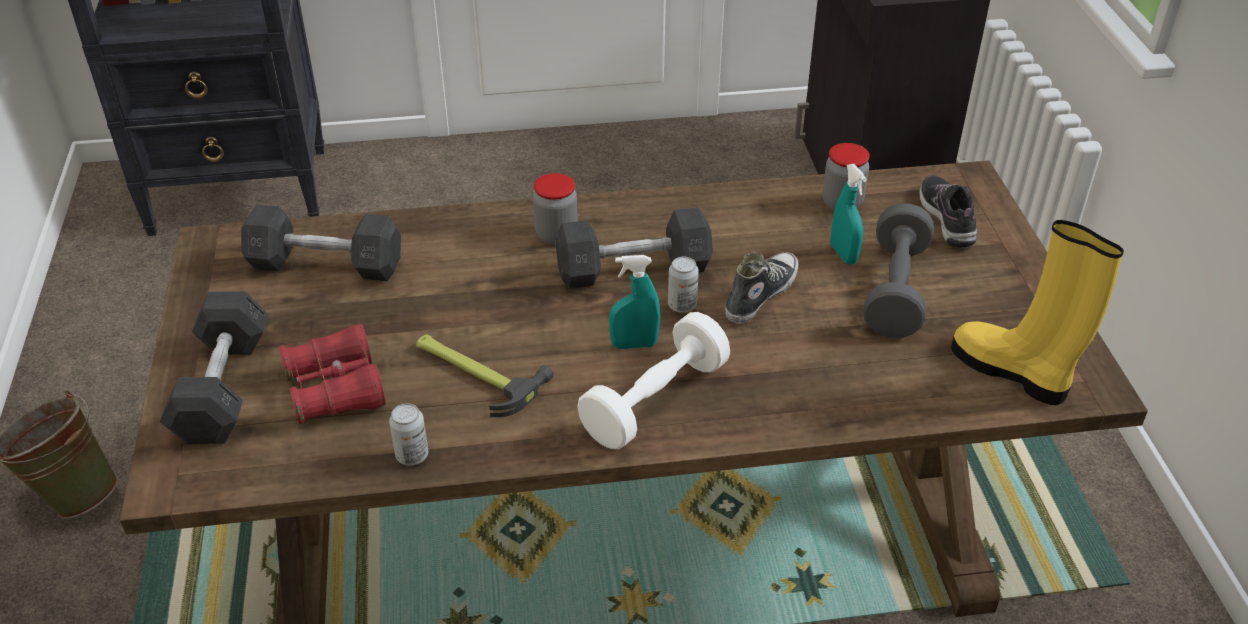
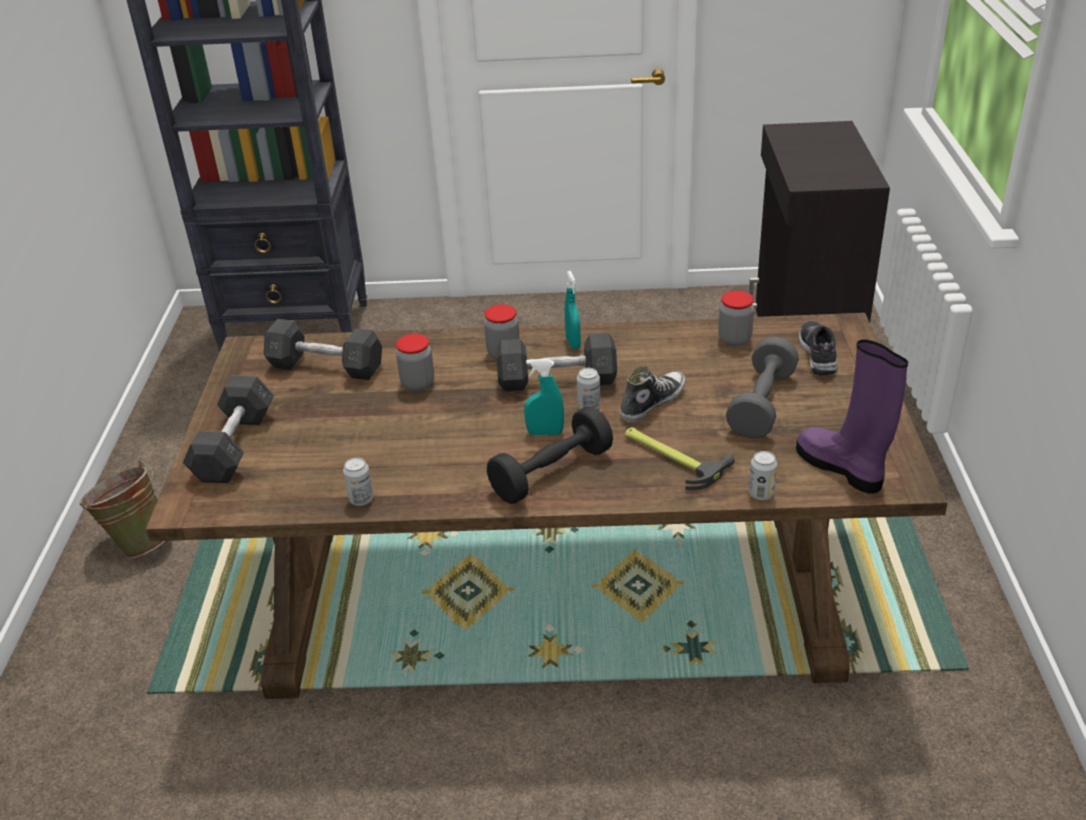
camera: 10 degrees right, 5 degrees down
red binoculars [279,324,386,424] -> none
hammer [416,334,554,417] -> hammer moved to [625,427,735,490]
white dumbbell [578,312,730,449] -> black dumbbell [487,406,613,504]
turquoise spray bottle [831,164,867,264] -> turquoise spray bottle moved to [565,271,581,349]
yellow boot [951,220,1124,405] -> purple boot [796,339,908,494]
none -> jar [396,334,434,391]
none -> can [749,451,777,500]

